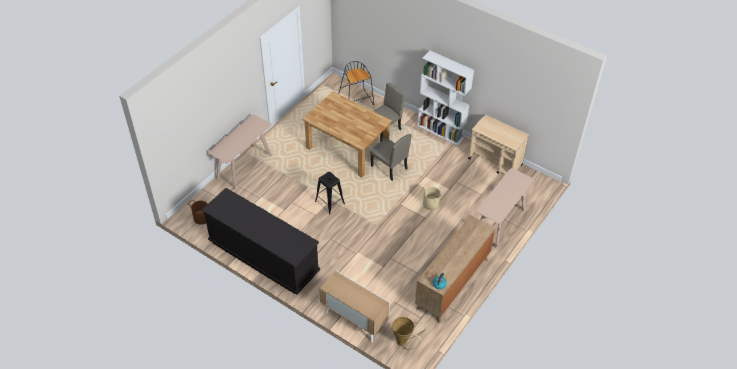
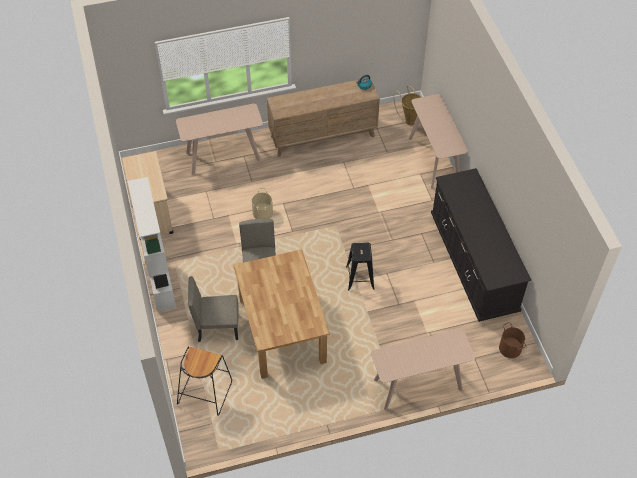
camera: 140 degrees left, 5 degrees up
cabinet [320,271,390,342] -> beige console table [409,94,468,189]

